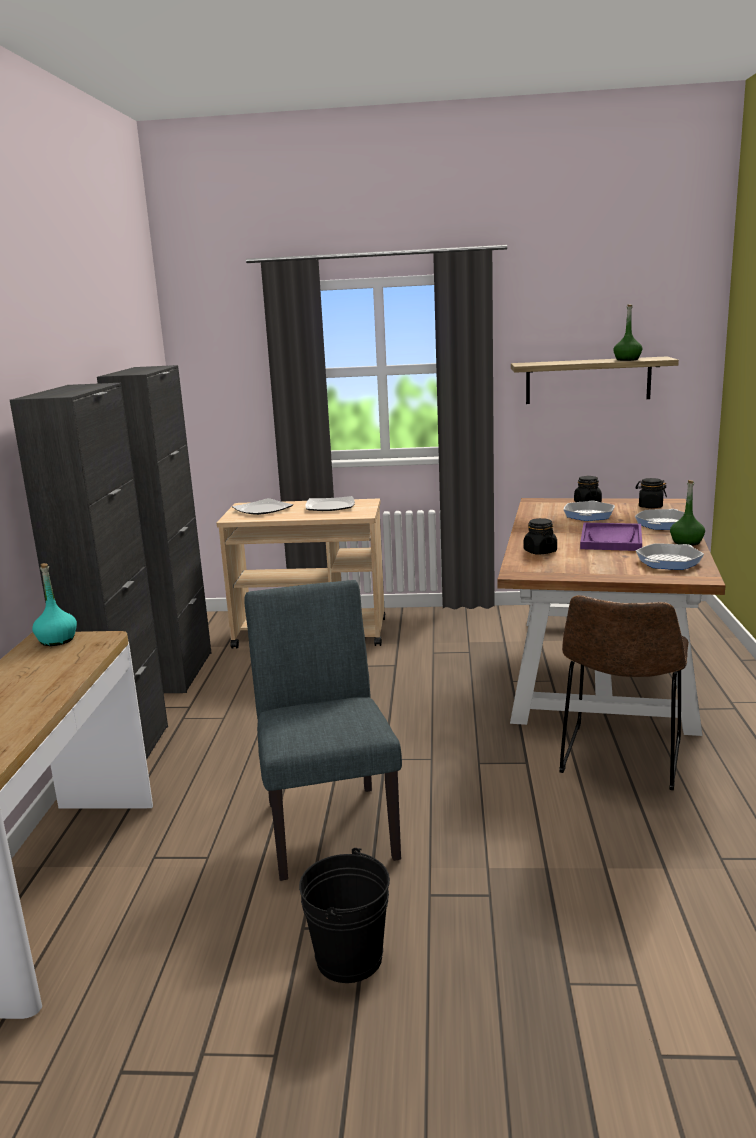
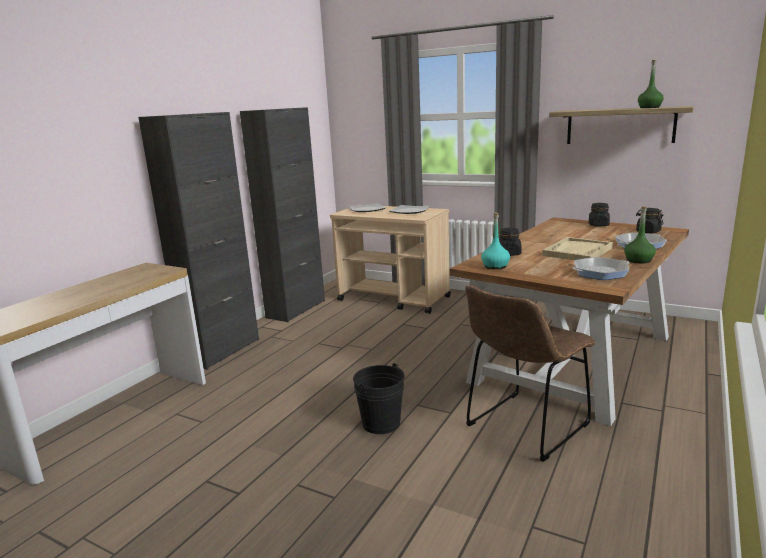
camera: 25 degrees right, 0 degrees up
turquoise bottle [32,563,77,646] -> turquoise bottle moved to [481,213,510,269]
grey chair [244,580,402,881] -> none
black bucket [299,848,390,983] -> black bucket moved to [353,363,404,434]
frying pan [564,501,615,521] -> none
purple tray [580,523,642,551] -> beige tray [542,237,613,260]

